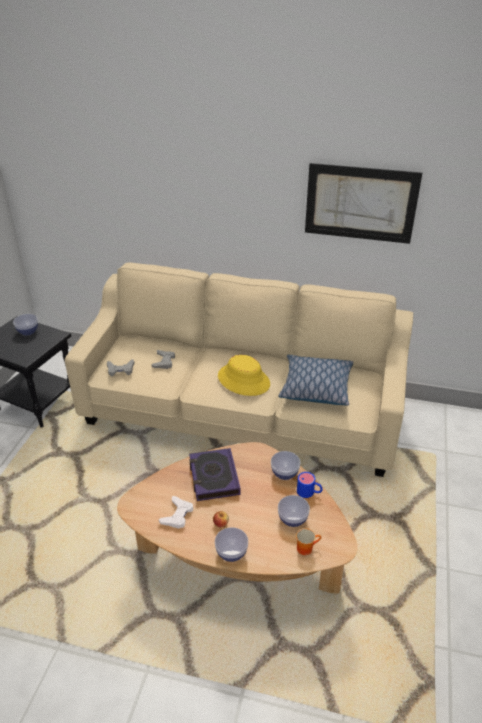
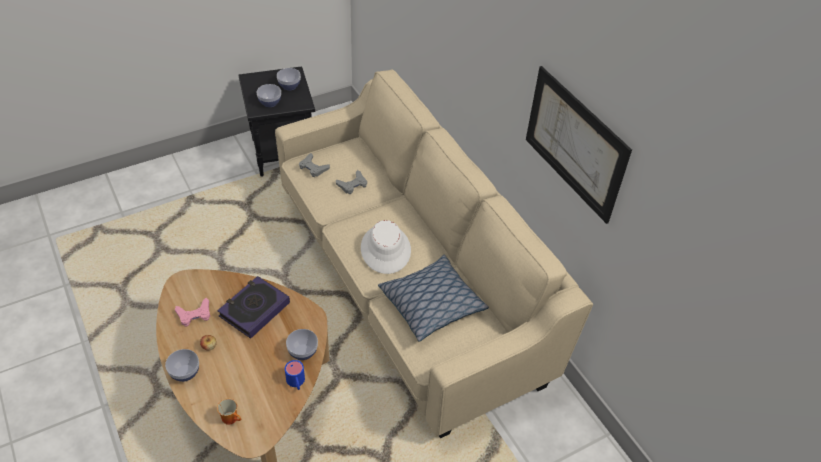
camera: 45 degrees right, 10 degrees up
white game controller [159,496,193,529] -> pink game controller [175,298,211,327]
yellow hat [218,355,270,396] -> white hat [361,220,411,274]
bowl [278,495,310,527] -> bowl moved to [257,84,281,107]

